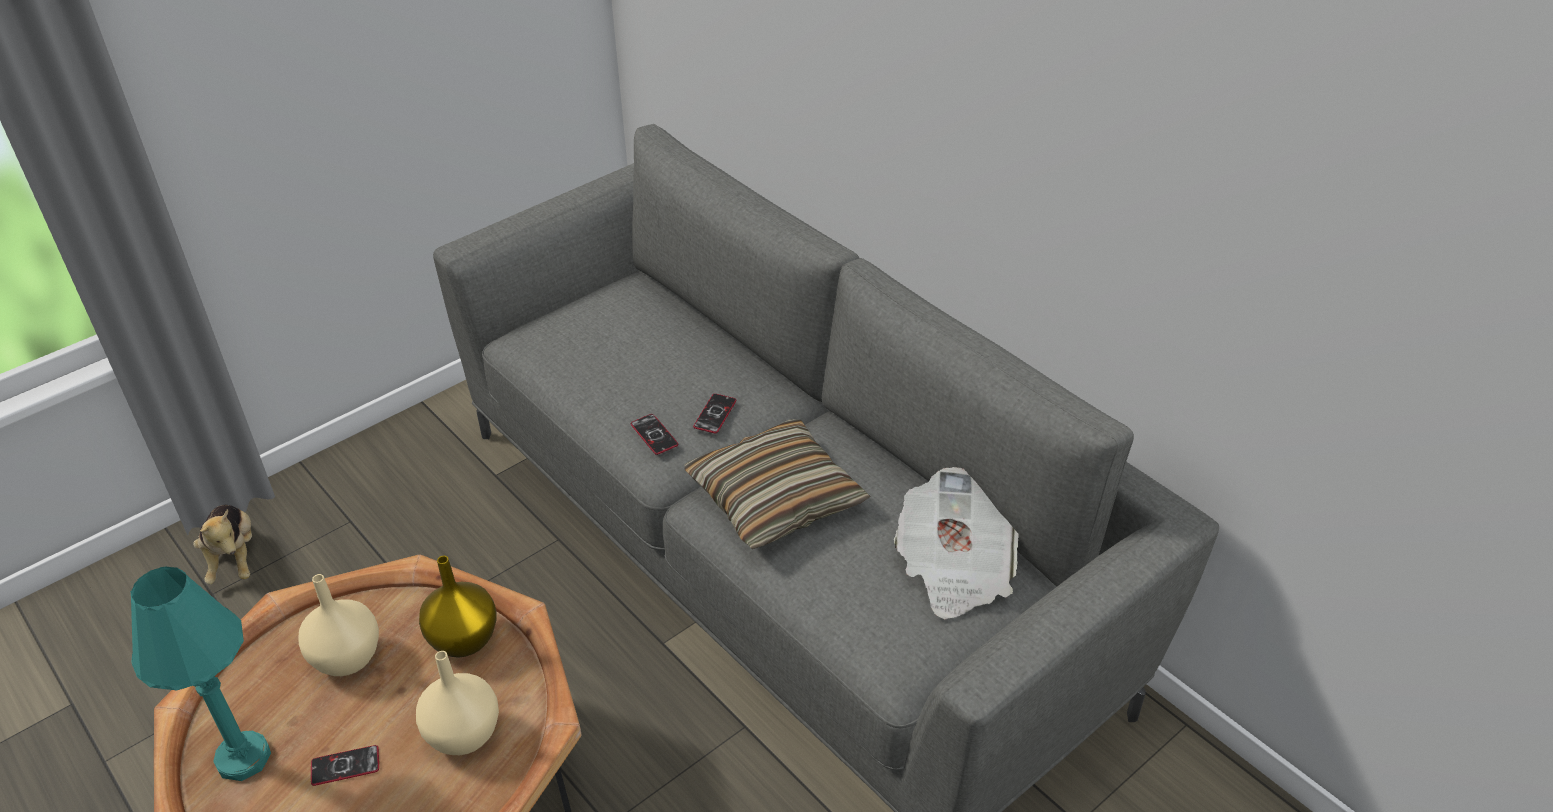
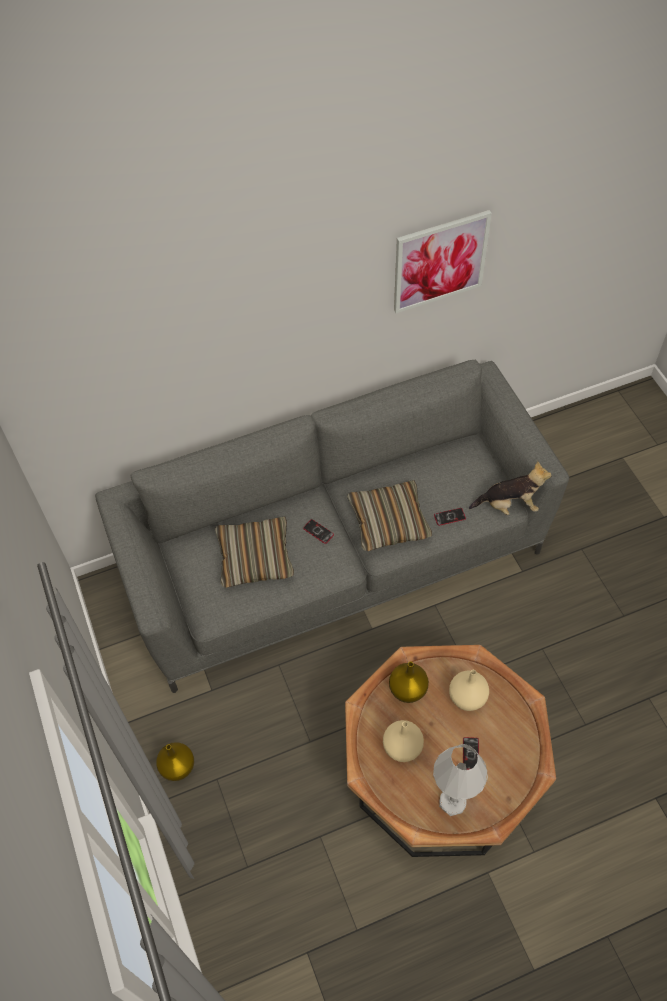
camera: 70 degrees left, 15 degrees up
turquoise table lamp [131,567,271,781] -> white table lamp [433,744,488,816]
plush toy [193,505,252,584] -> plush toy moved to [469,461,551,515]
phone [631,414,678,455] -> phone moved to [434,508,466,526]
newspaper [894,467,1019,619] -> none
none -> yellow vase [156,742,194,781]
none -> pillow [215,516,294,588]
none -> picture [394,210,492,313]

